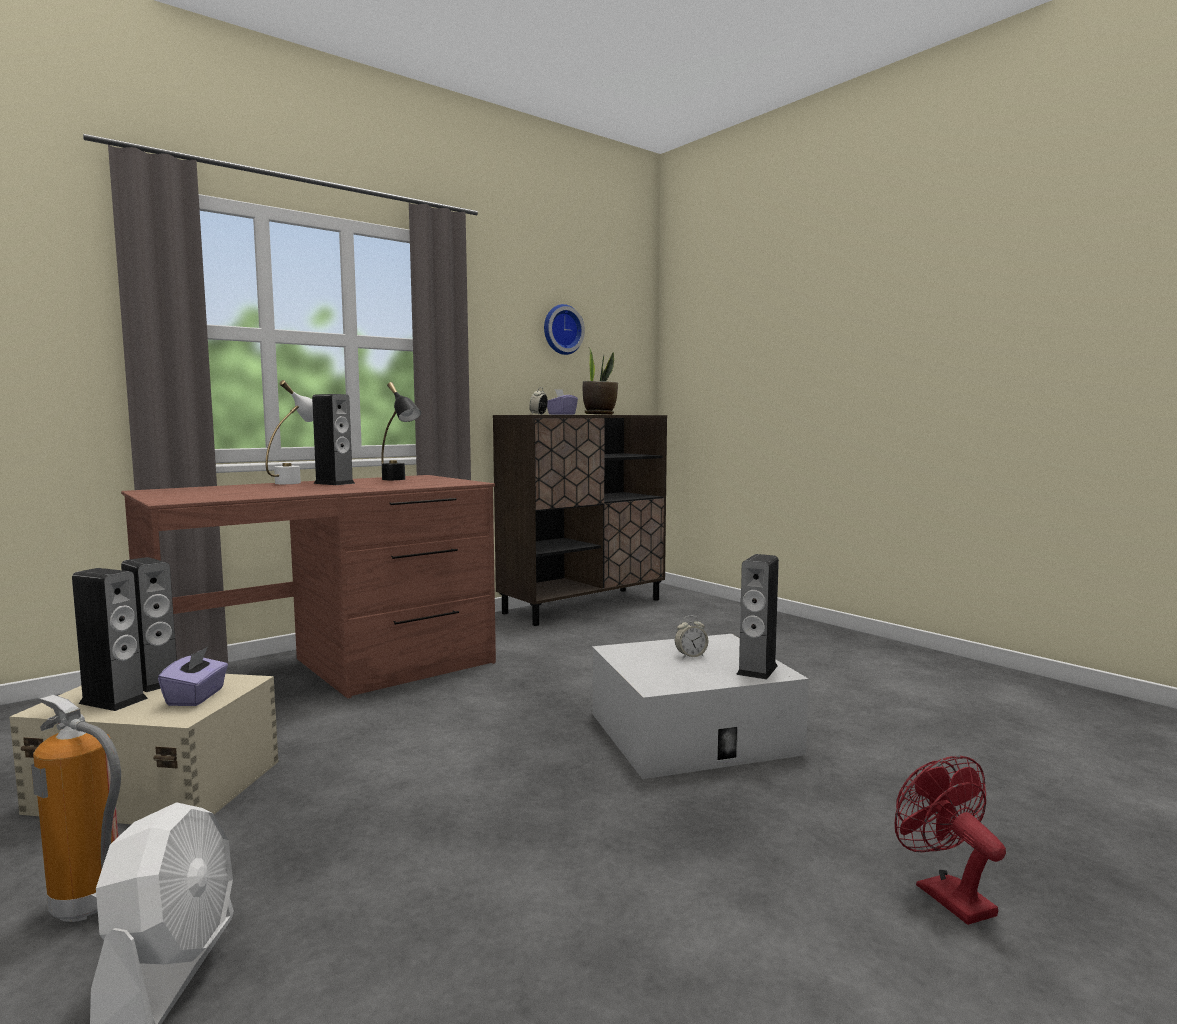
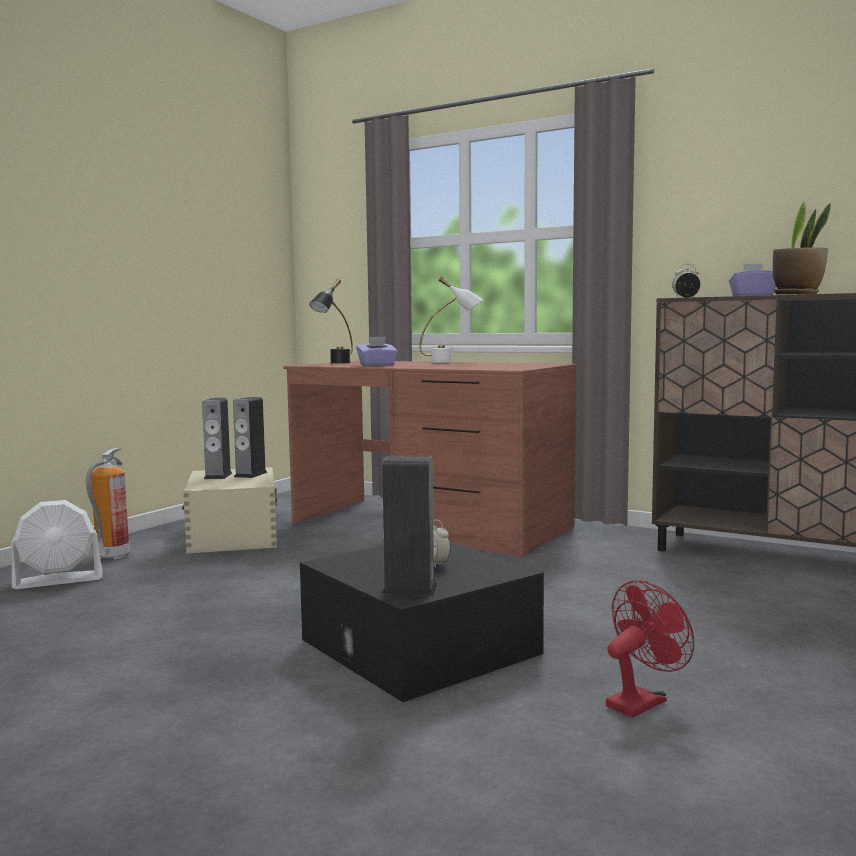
camera: 70 degrees right, 0 degrees up
purple tissue box [158,647,228,706] -> purple tissue box moved to [356,336,398,366]
speaker [312,394,355,485] -> none
black table lamp [381,382,421,480] -> black table lamp moved to [309,279,353,363]
wall clock [544,304,585,355] -> none
white storage box [592,634,809,779] -> black storage box [300,542,544,702]
red fan [895,755,1006,925] -> red fan moved to [606,580,694,718]

